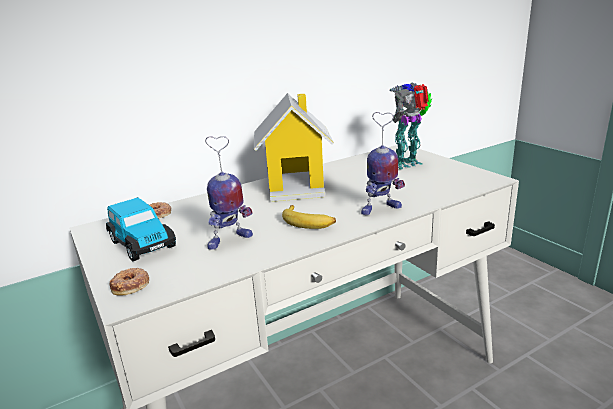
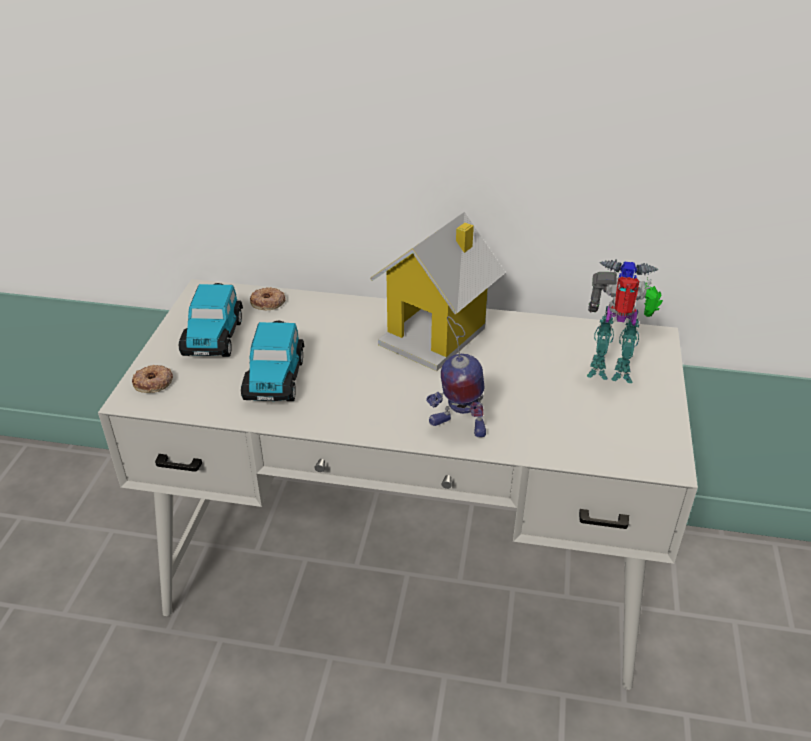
camera: 40 degrees right, 15 degrees up
toy robot [205,136,253,250] -> toy car [241,321,304,401]
banana [282,205,336,229] -> none

